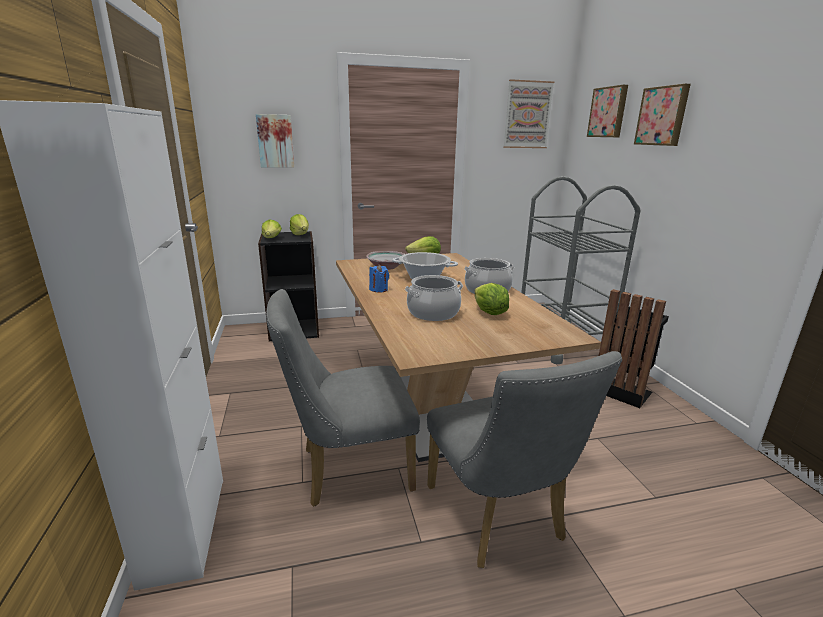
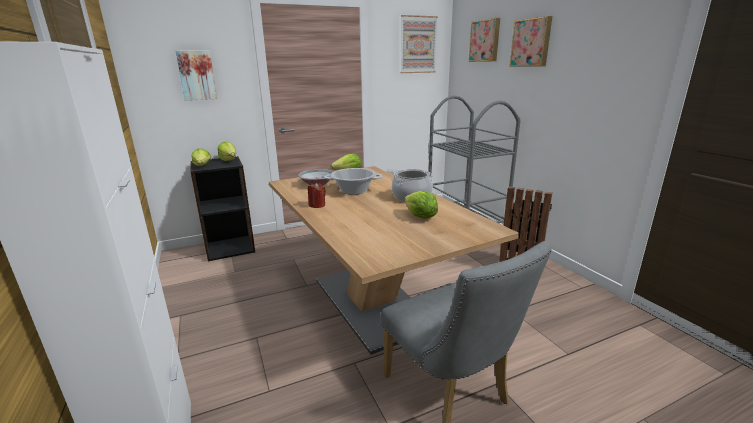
camera: 10 degrees left, 0 degrees up
grey chair [266,289,420,507] -> none
blue candle [369,264,389,293] -> red candle [308,183,326,208]
cooking pot [405,275,463,321] -> none

